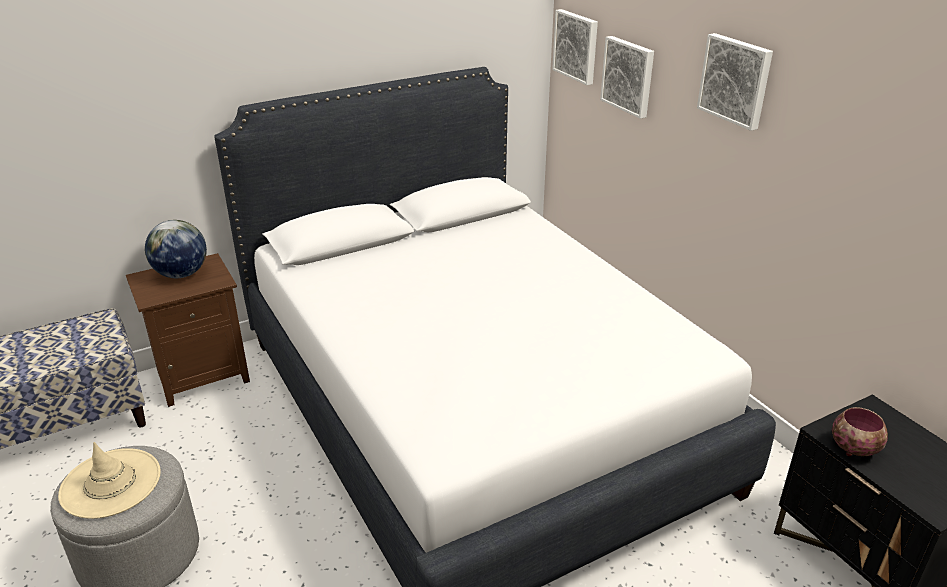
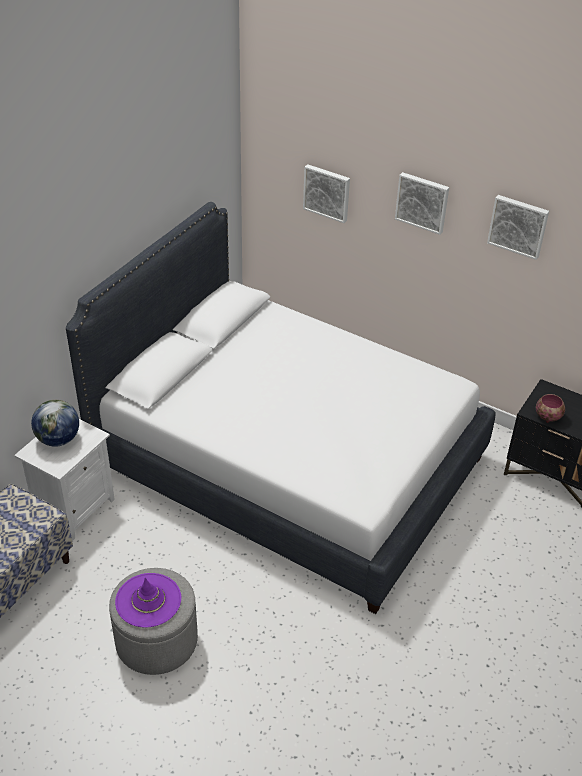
camera: 30 degrees left, 10 degrees up
beige hat [58,442,161,519] -> purple hat [115,573,181,628]
brown nightstand [126,253,250,407] -> white nightstand [14,419,115,541]
picture [552,9,598,85] -> picture moved to [487,195,549,260]

